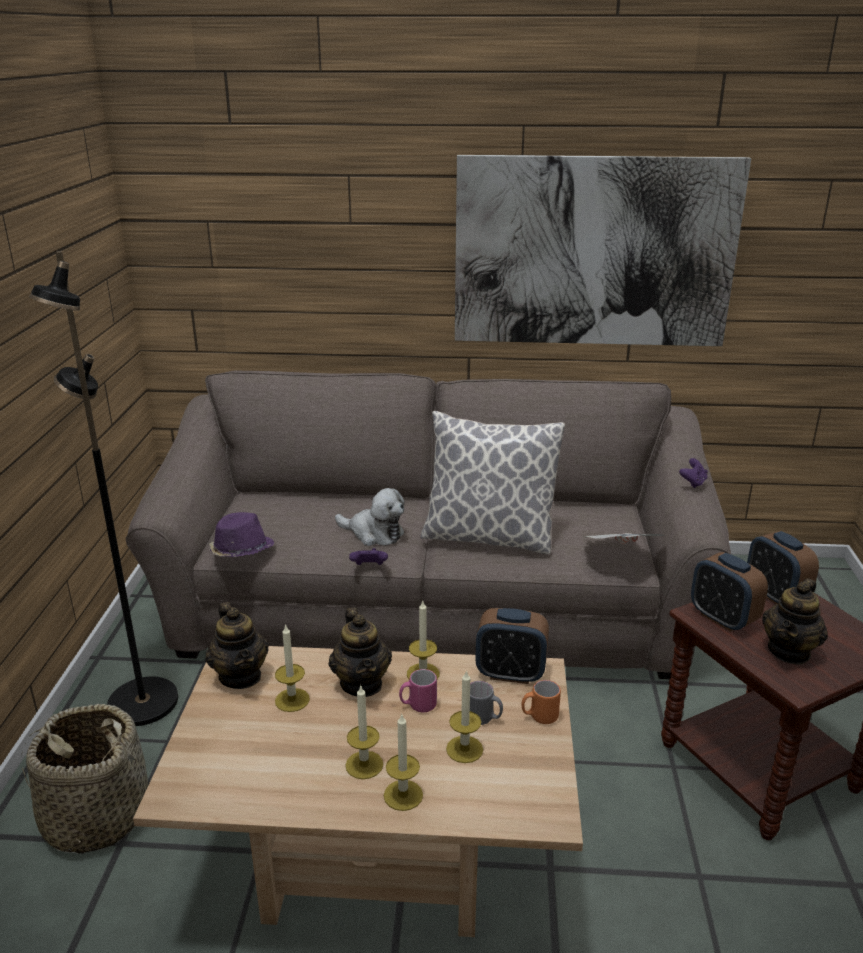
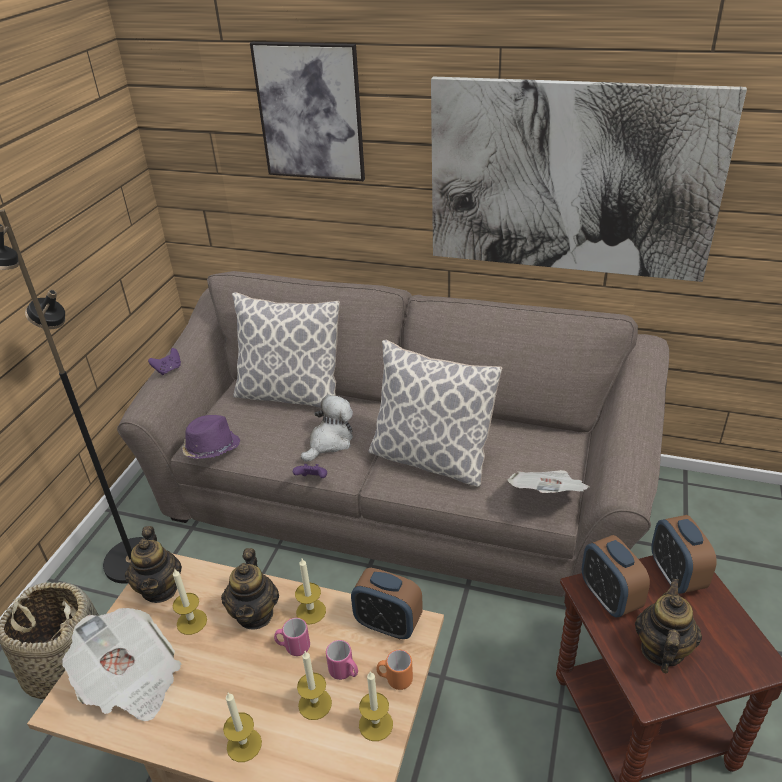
camera: 15 degrees right, 10 degrees up
plush toy [335,488,405,546] -> plush toy turned 90 degrees counterclockwise [301,395,353,462]
candle [345,686,383,779] -> candle moved to [359,671,393,741]
grey mug [470,681,503,725] -> pink mug [326,640,358,680]
purple game controller [679,458,708,488] -> purple game controller moved to [148,348,181,375]
teapot [762,578,828,665] -> teapot turned 150 degrees clockwise [635,578,702,674]
none -> newspaper [62,608,181,721]
none -> pillow [232,292,340,408]
none -> picture [250,42,365,181]

